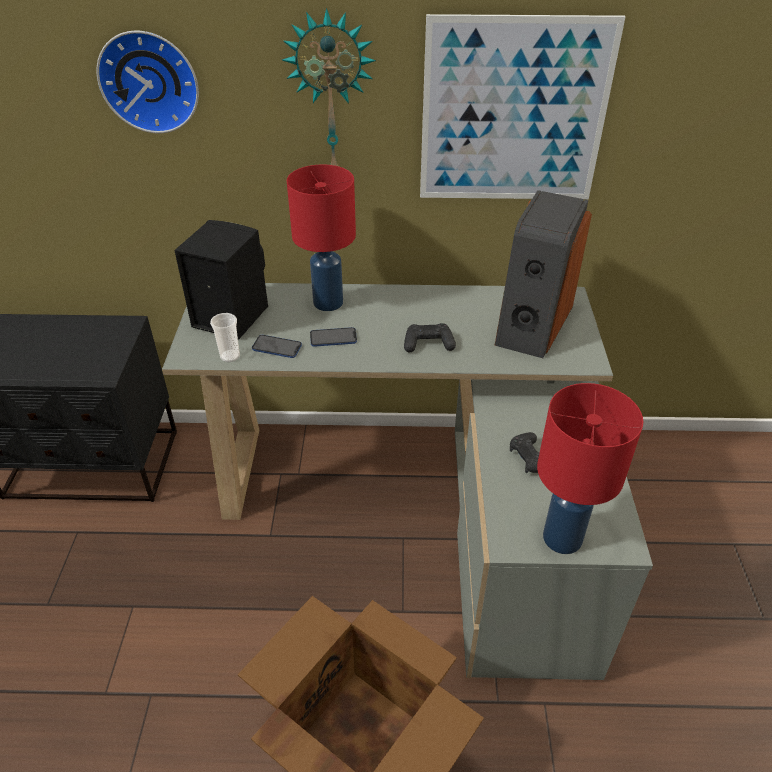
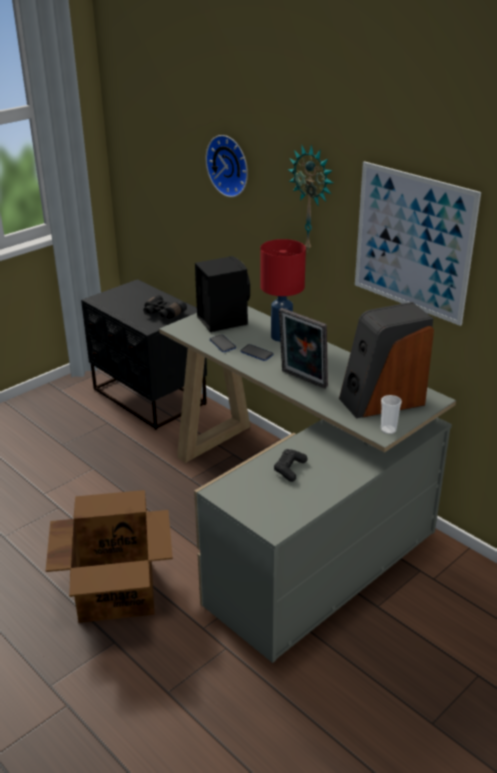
camera: 45 degrees right, 10 degrees down
cup [210,313,240,362] -> cup moved to [381,395,402,434]
black game controller [404,323,456,353] -> picture frame [279,308,328,389]
red table lamp [537,383,643,554] -> none
none -> black binoculars [143,294,187,319]

